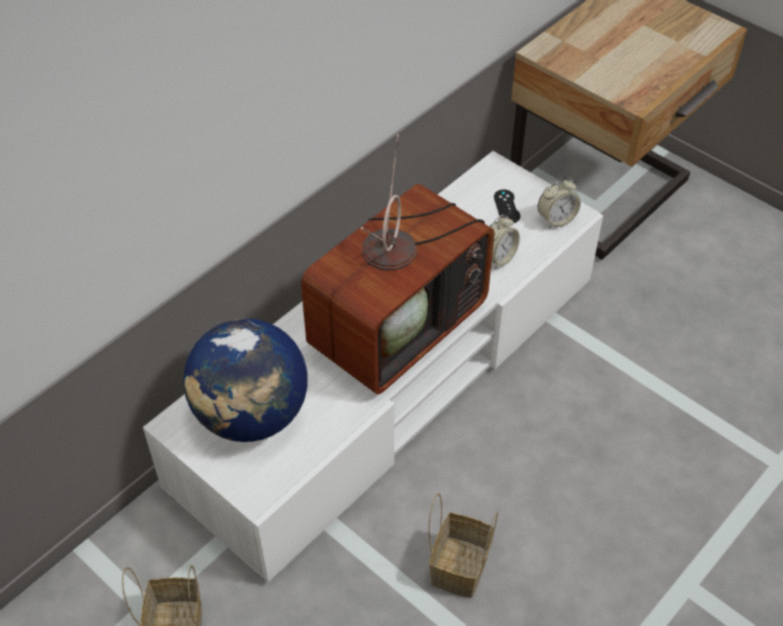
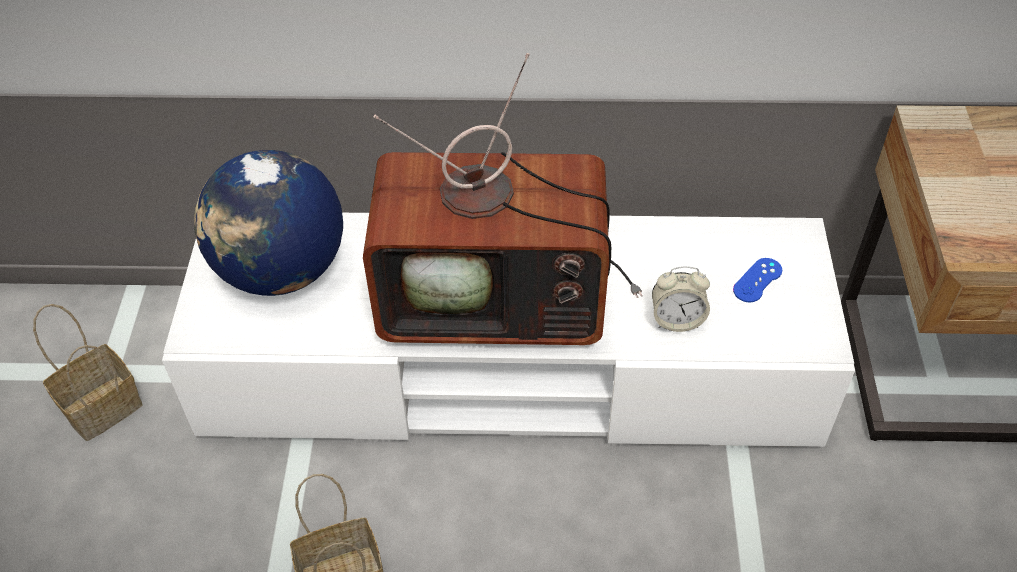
camera: 50 degrees right, 0 degrees up
black game controller [494,190,520,223] -> blue game controller [733,258,782,302]
alarm clock [538,177,581,229] -> none

